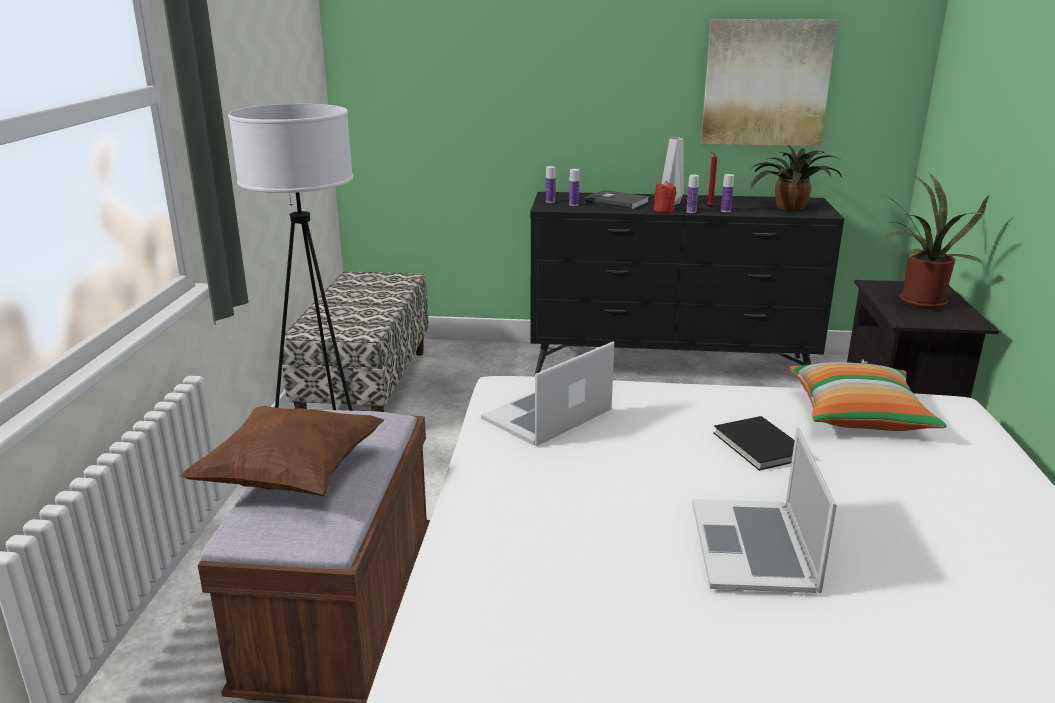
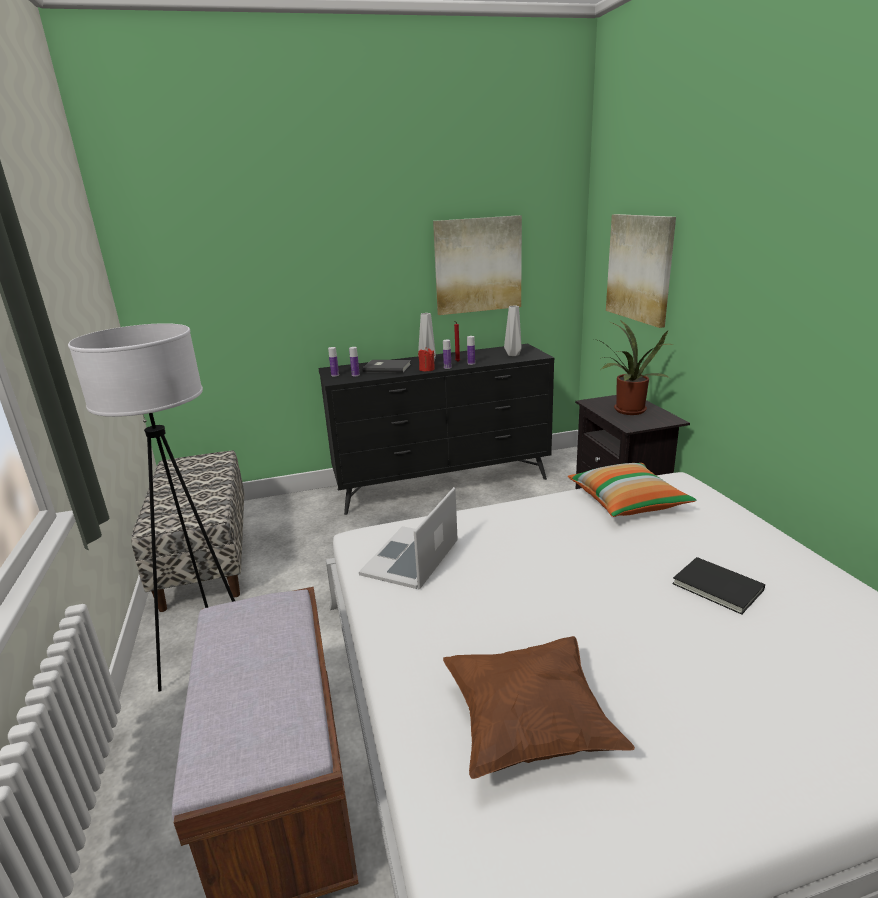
camera: 20 degrees left, 0 degrees up
brown pillow [180,406,384,496] -> brown pillow moved to [443,636,635,779]
laptop [692,427,837,593] -> none
black book [713,416,795,471] -> black book moved to [672,557,765,615]
potted plant [748,145,842,211] -> grey vase [504,305,522,356]
none -> picture [606,214,676,328]

